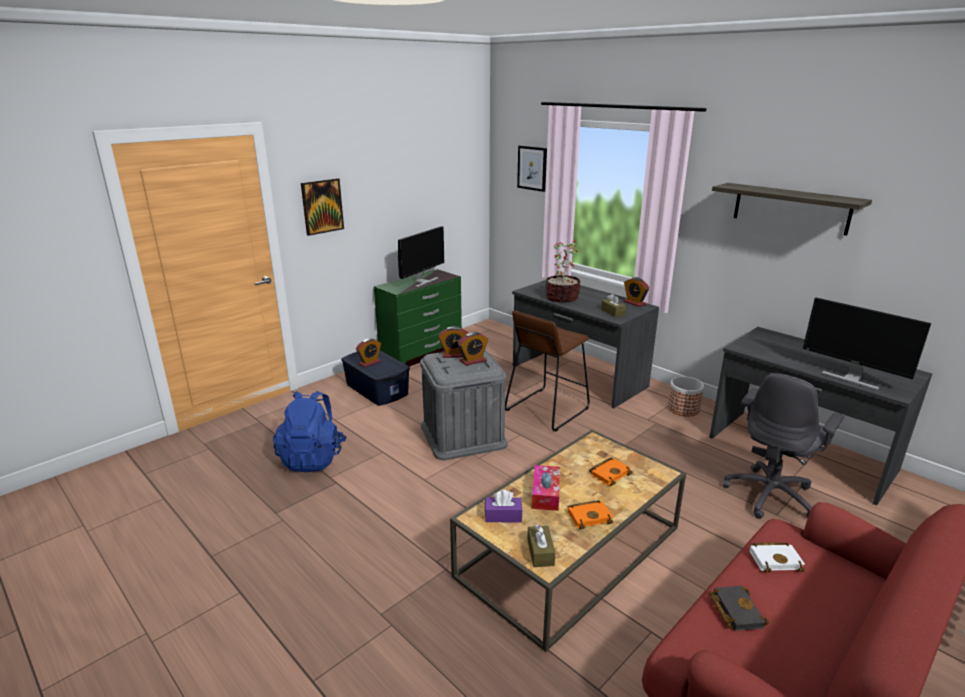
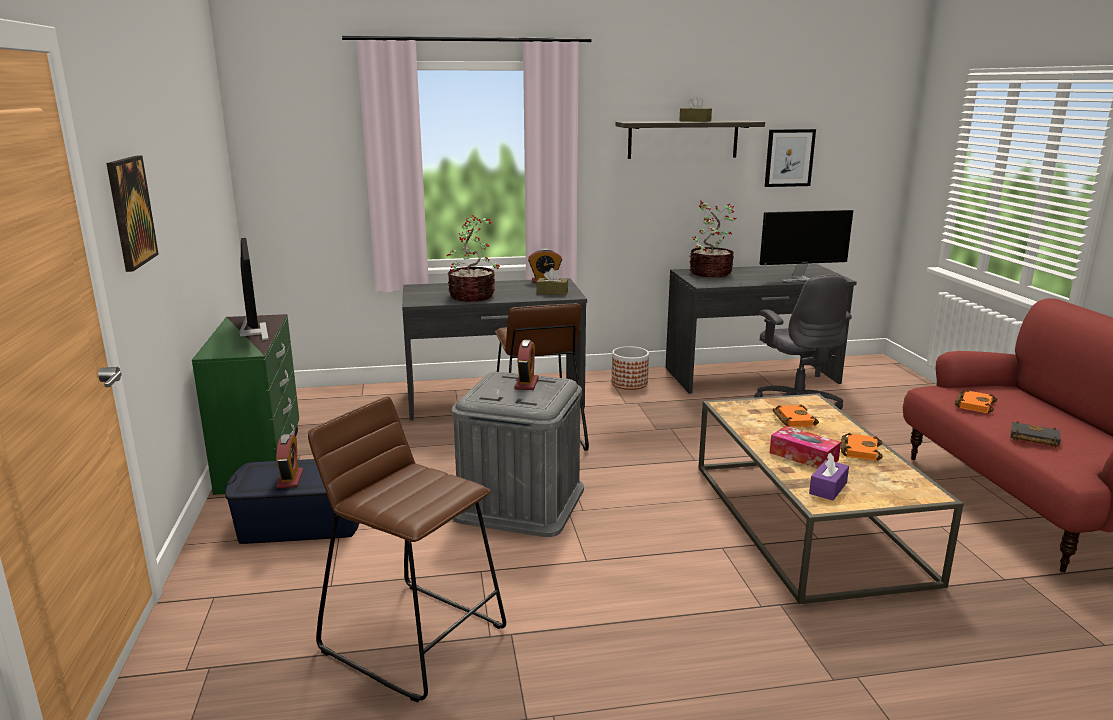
camera: 55 degrees left, 5 degrees down
blue backpack [273,391,347,472] -> brown stool [308,396,506,702]
alarm clock [438,326,468,358] -> none
picture [517,146,547,192] -> picture moved to [765,129,816,187]
brown tissue box [527,524,555,567] -> brown tissue box moved to [679,96,712,122]
white book [749,542,805,572] -> orange book [955,389,997,413]
none -> potted plant [689,201,737,277]

